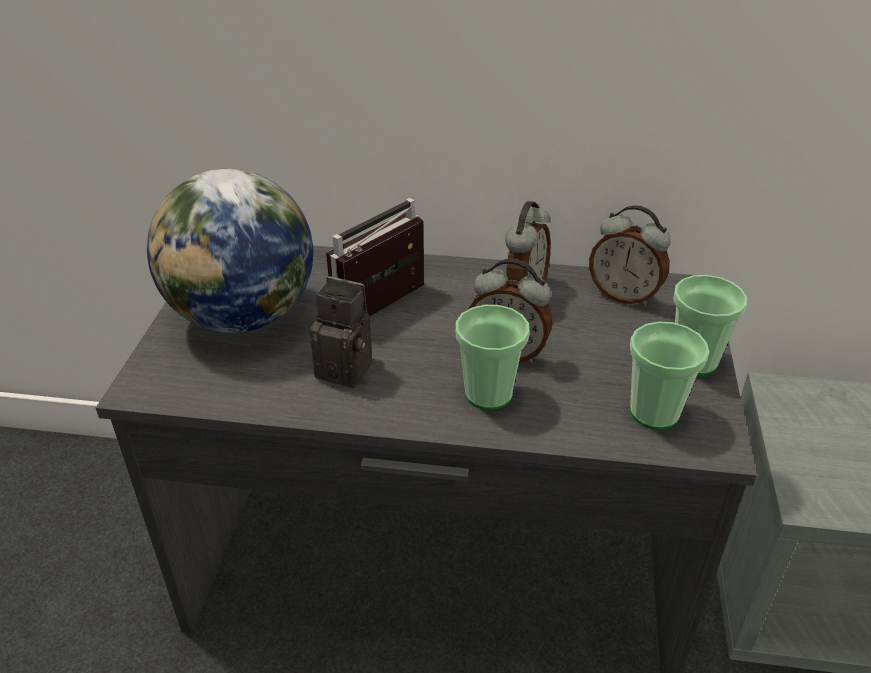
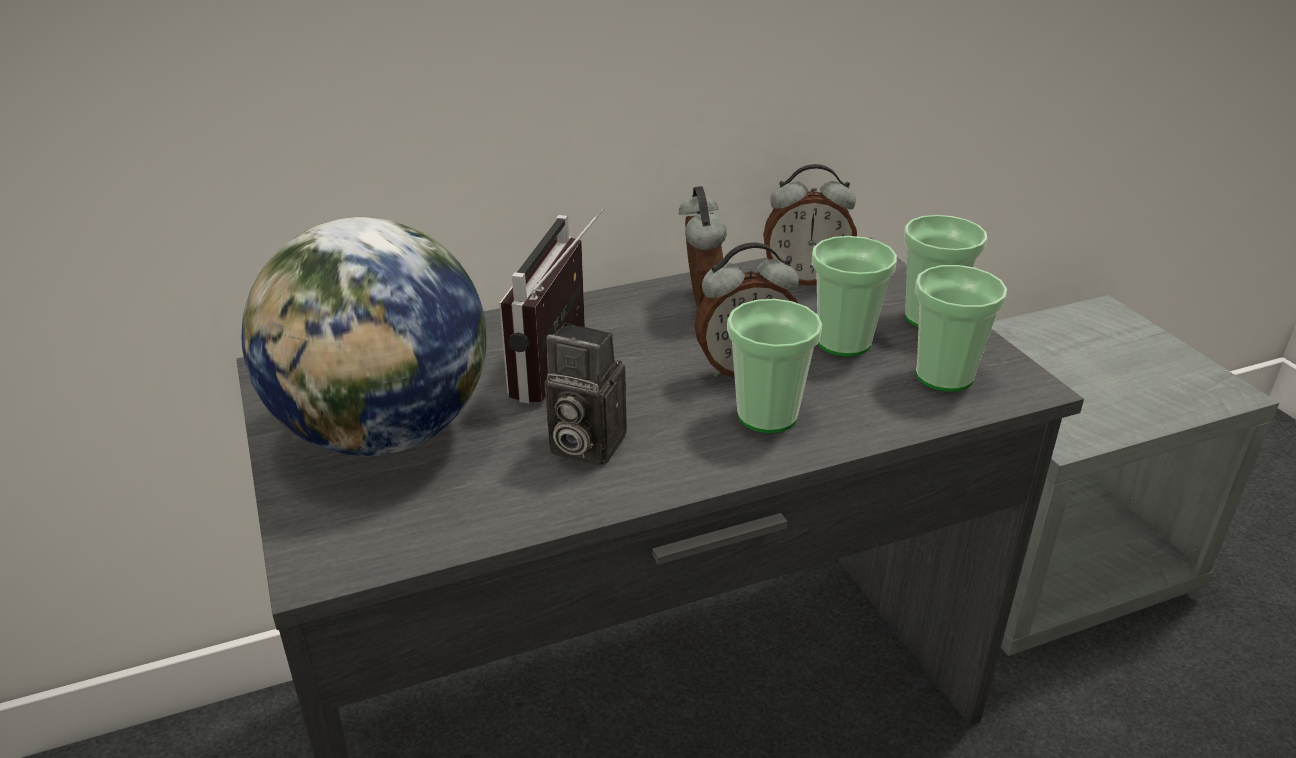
camera: 30 degrees left, 5 degrees down
camera [310,276,372,388] -> camera turned 150 degrees counterclockwise [545,323,627,466]
none -> cup [812,236,897,356]

